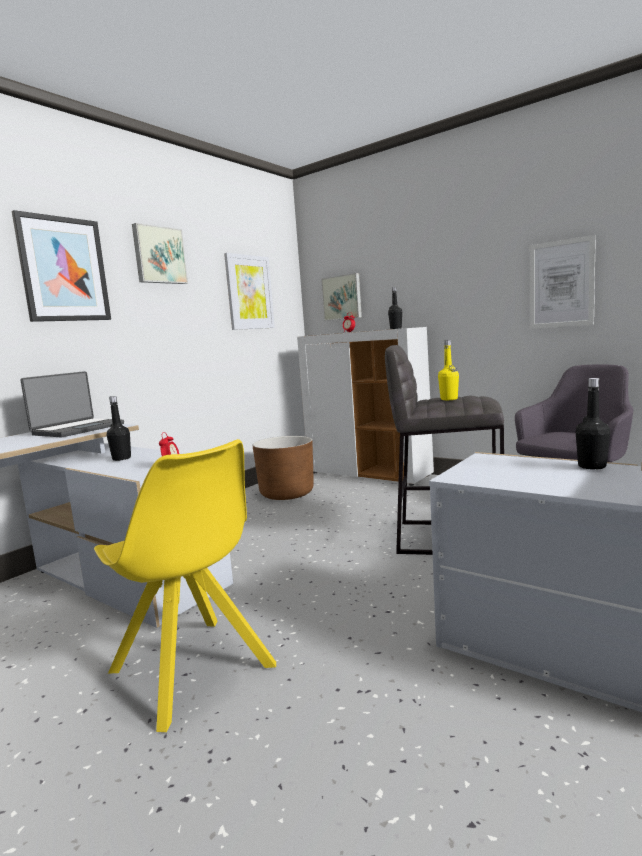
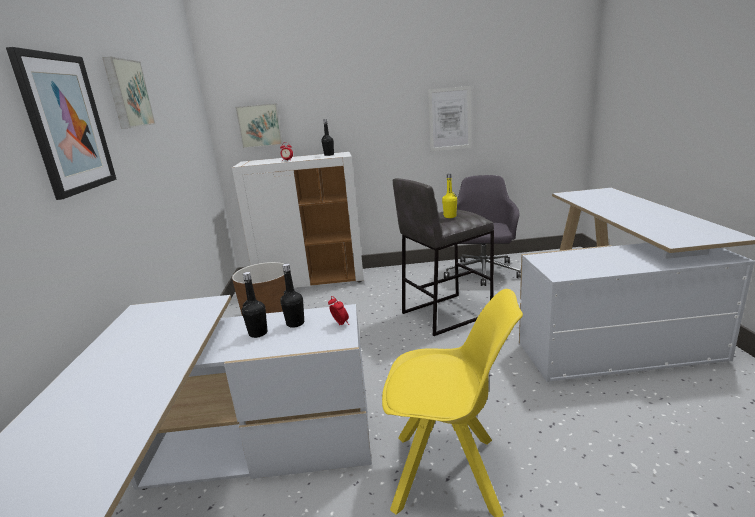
camera: 40 degrees left, 10 degrees up
laptop [20,371,124,437] -> none
picture [224,253,275,330] -> none
black bottle [575,378,610,470] -> black bottle moved to [280,263,304,328]

